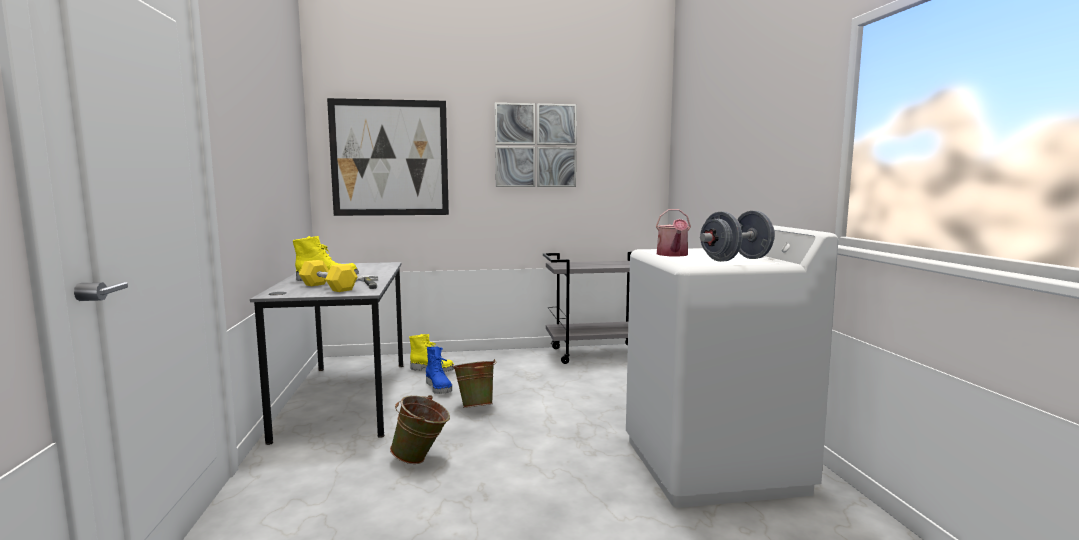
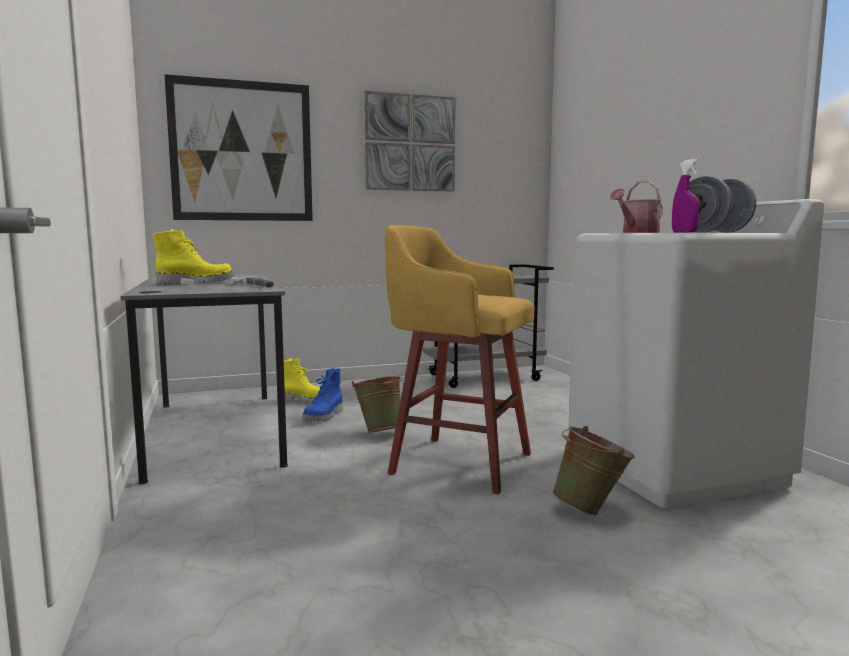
camera: 10 degrees left, 0 degrees up
yellow dumbbell [299,260,358,292] -> none
green bucket [390,395,450,464] -> green bucket moved to [552,426,635,516]
blue boot [426,347,452,394] -> blue boot turned 60 degrees clockwise [302,368,343,421]
watering can [656,209,691,256] -> watering can turned 60 degrees clockwise [610,180,663,233]
none -> yellow stool [385,225,535,494]
none -> purple spray bottle [672,159,700,233]

